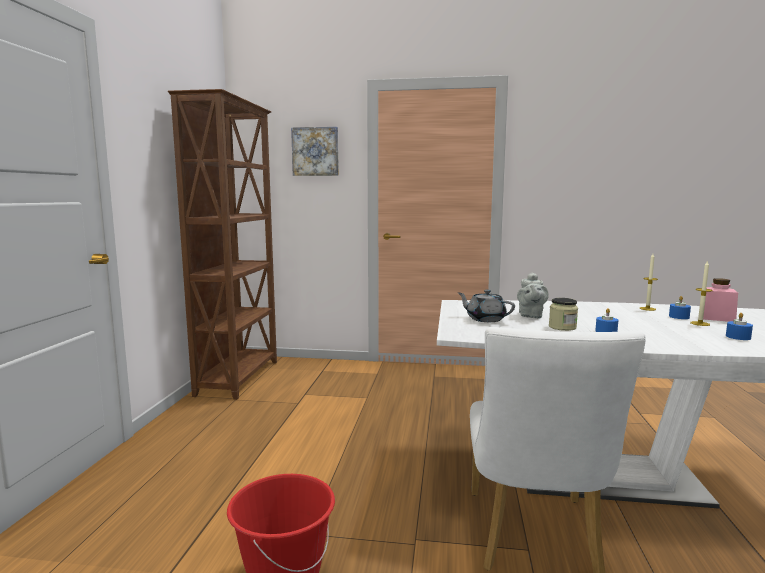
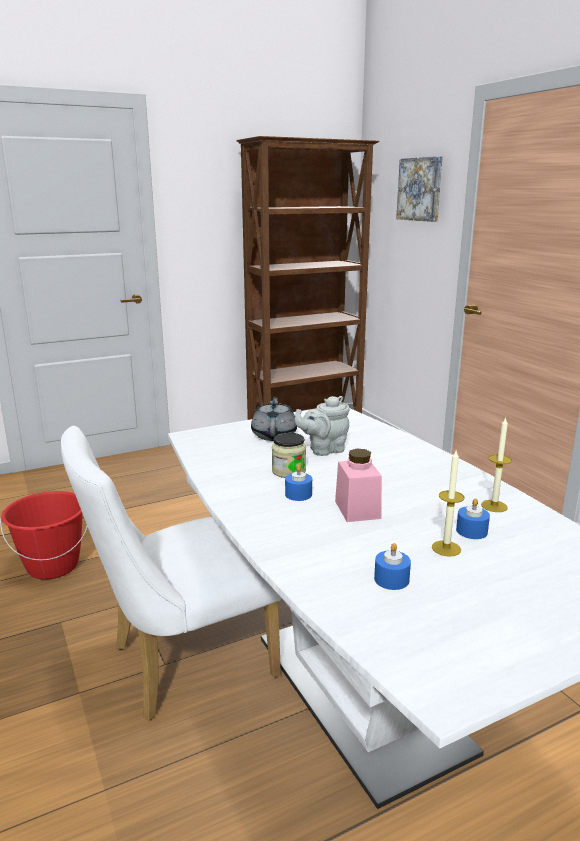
camera: 55 degrees right, 10 degrees up
pink jar [703,278,738,322] -> pink jar moved to [335,449,382,522]

